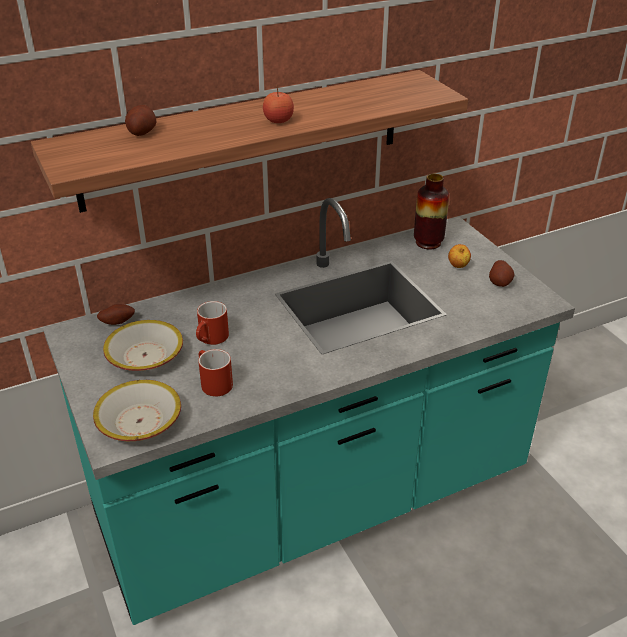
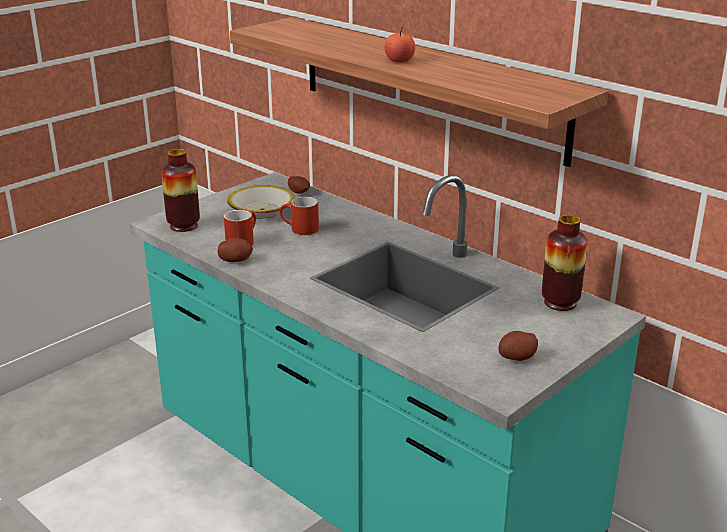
camera: 70 degrees right, 10 degrees down
bowl [93,380,181,441] -> vase [161,149,200,232]
potato [125,105,156,136] -> potato moved to [218,238,253,262]
apple [448,244,471,268] -> none

